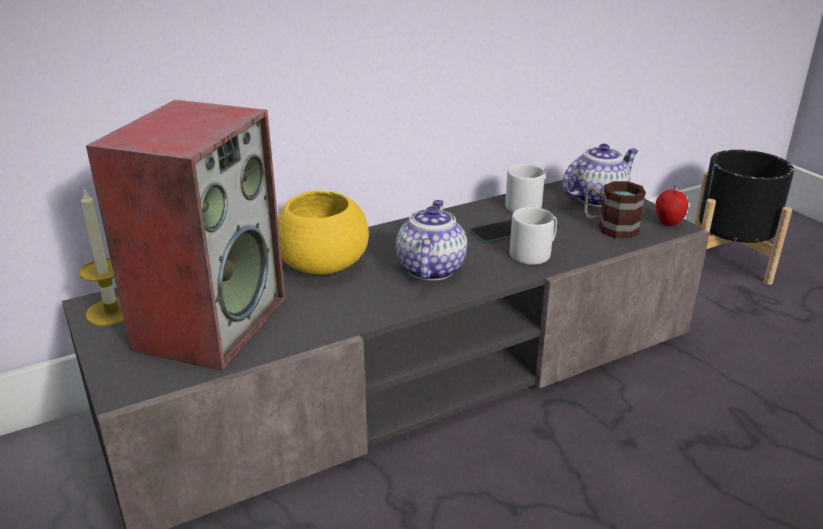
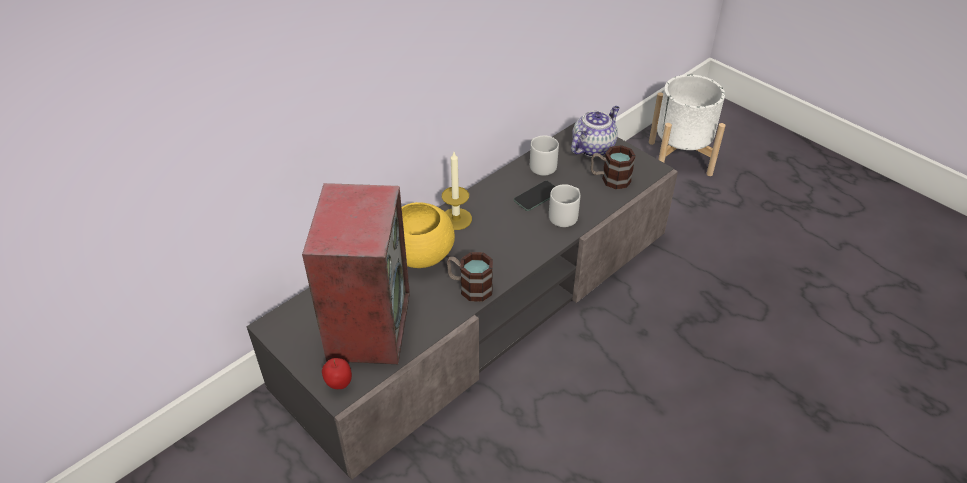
camera: 15 degrees left, 15 degrees up
candle [79,188,124,326] -> candle moved to [442,152,472,230]
teapot [396,200,467,281] -> none
apple [656,185,688,226] -> apple moved to [322,358,352,389]
black planter [694,150,794,285] -> white planter [649,75,726,176]
none -> mug [447,252,493,302]

